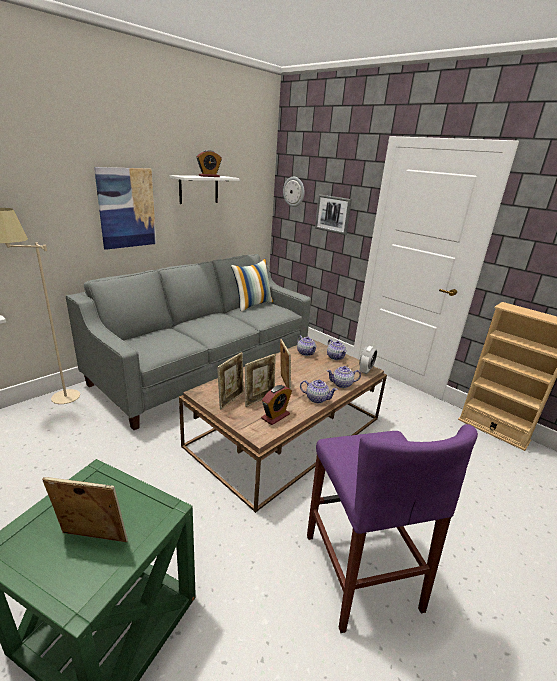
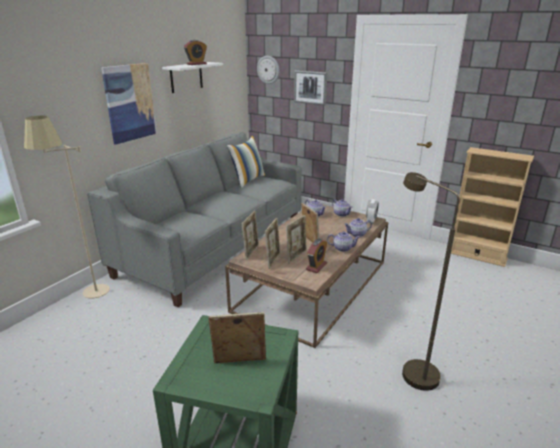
camera: 10 degrees left, 0 degrees up
purple stool [307,424,478,633] -> brown floor lamp [402,172,459,391]
none -> picture frame [242,211,259,260]

